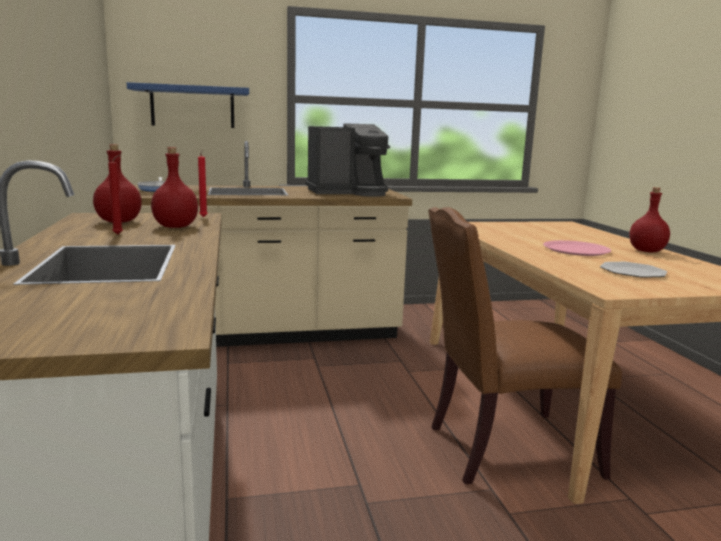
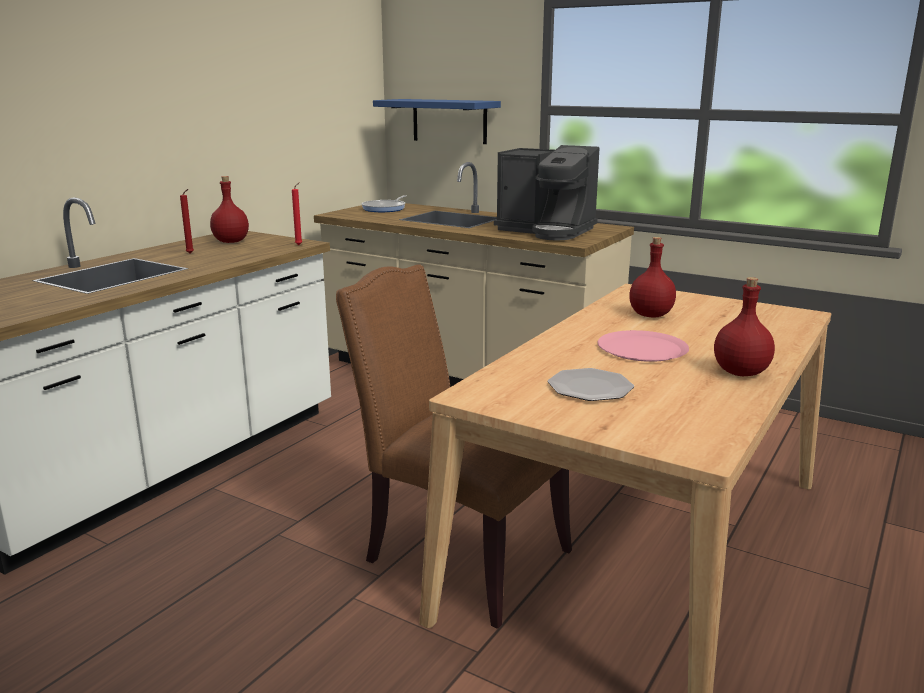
camera: 45 degrees right, 5 degrees up
red bottle [151,147,198,228] -> red bottle moved to [629,237,676,318]

